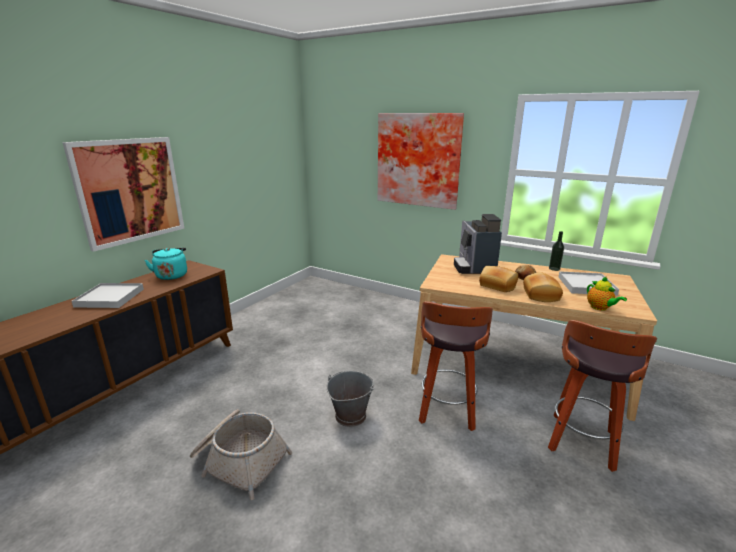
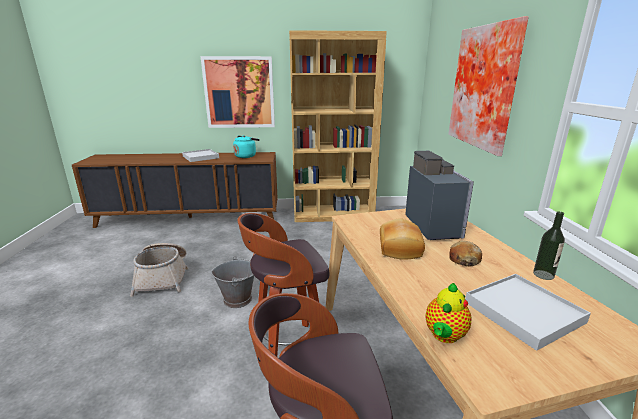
camera: 55 degrees right, 0 degrees up
coffee machine [454,214,502,274] -> coffee machine turned 120 degrees clockwise [405,151,474,240]
bread [523,272,563,302] -> none
none -> brown bookcase [289,30,387,222]

